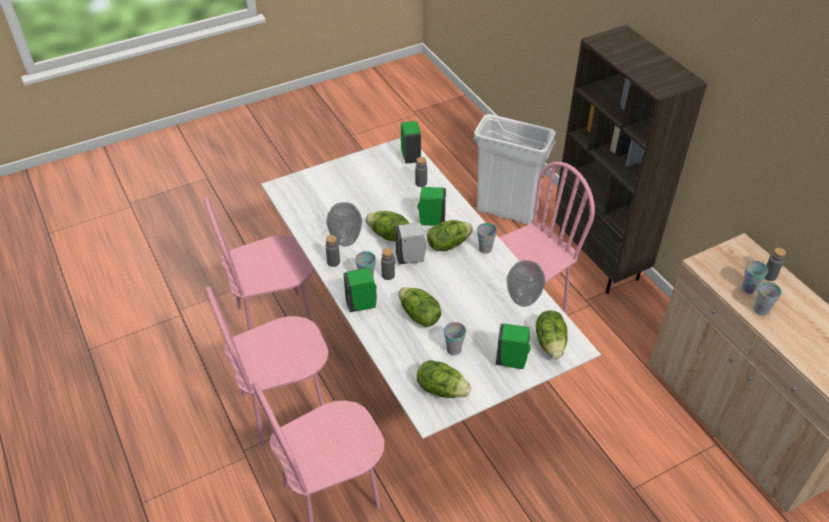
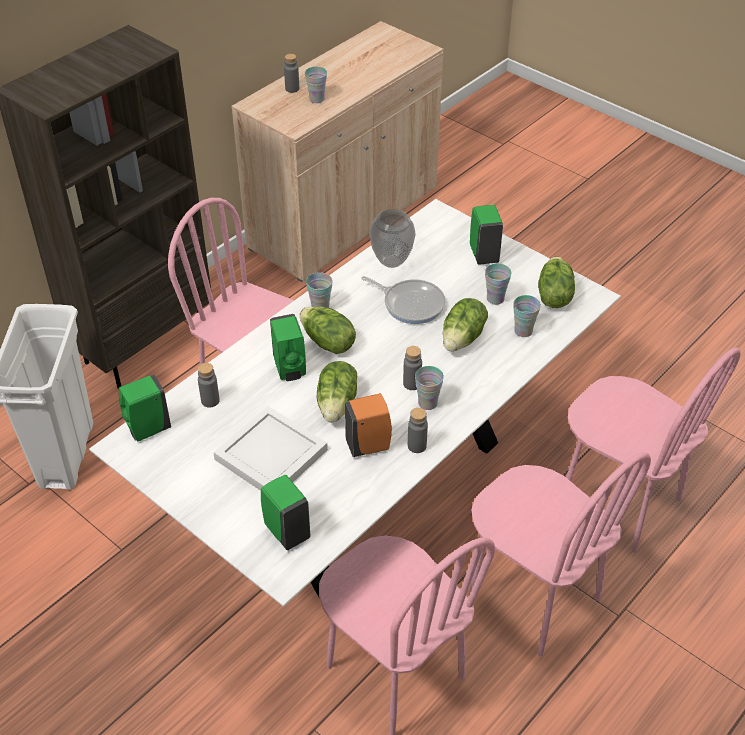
camera: 110 degrees left, 0 degrees up
vase [326,202,362,247] -> orange soap dispenser [345,393,392,457]
green soap dispenser [343,267,377,312] -> green soap dispenser moved to [261,475,311,550]
white soap dispenser [395,222,426,264] -> none
lettuce [536,310,567,359] -> none
cup [754,282,782,316] -> cup moved to [513,295,541,337]
none -> white tray [213,406,328,491]
none -> frying pan [361,276,445,324]

